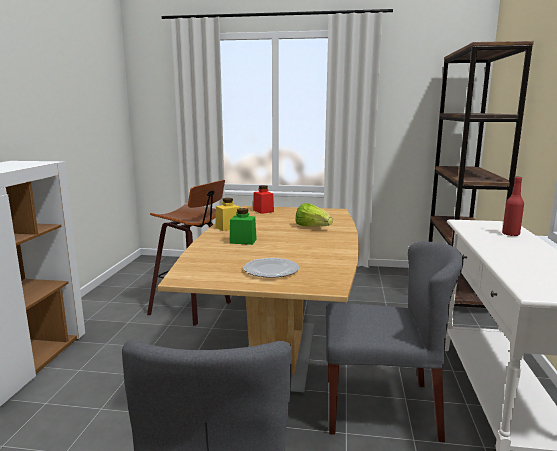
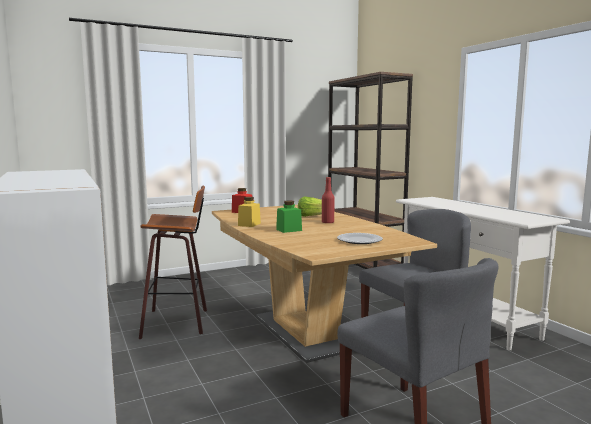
camera: 35 degrees left, 5 degrees down
red bottle [502,177,524,236] -> red bottle moved to [322,177,335,224]

